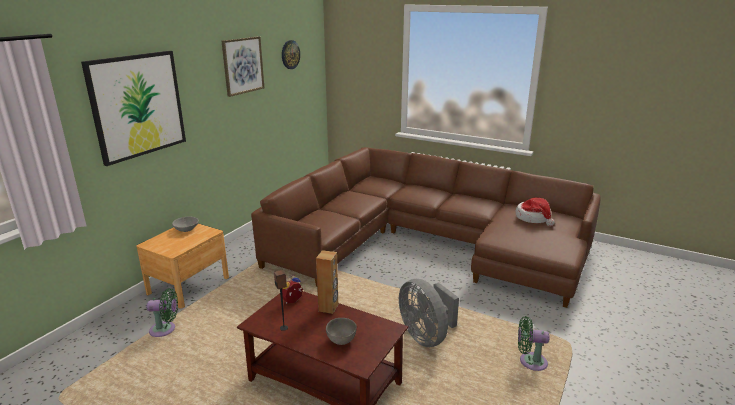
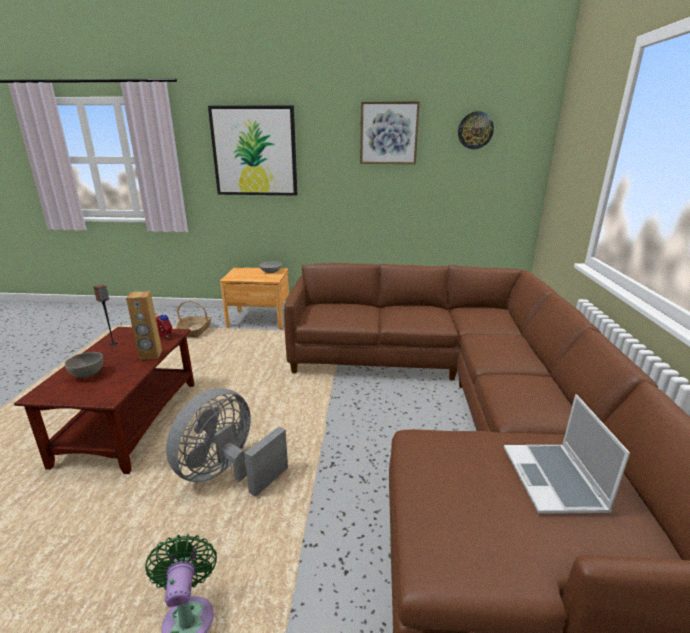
camera: 65 degrees right, 0 degrees up
green fan [146,288,178,337] -> basket [175,301,212,337]
hat [515,198,555,226] -> laptop [504,394,630,514]

